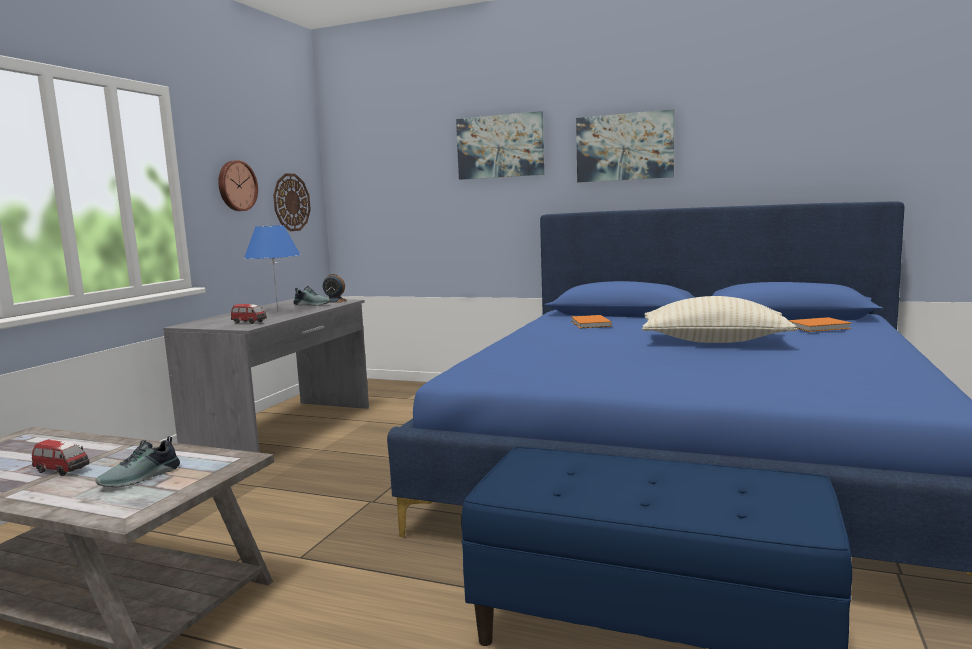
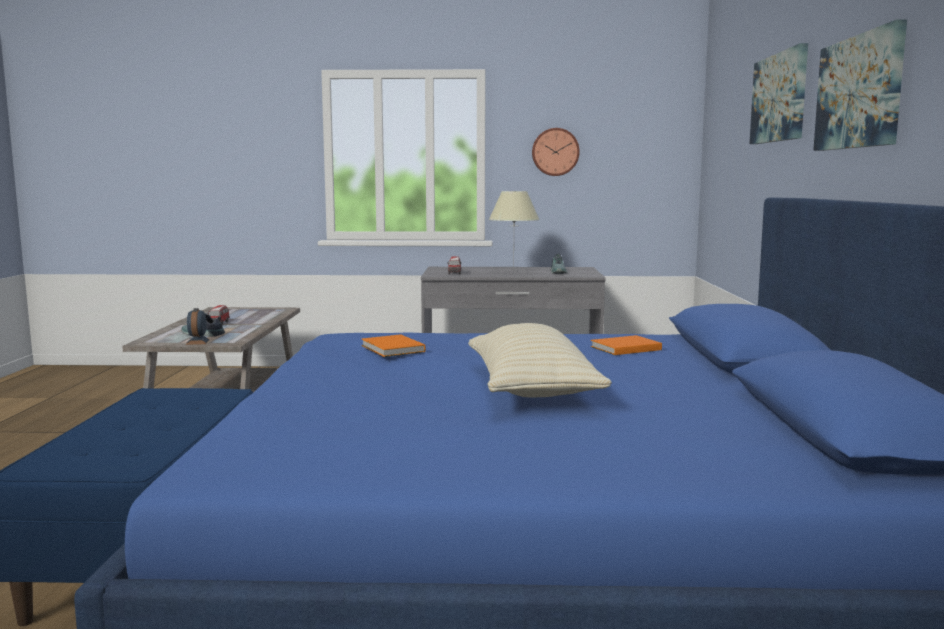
camera: 70 degrees right, 0 degrees up
blue table lamp [244,225,301,311] -> beige table lamp [489,191,540,272]
wall clock [273,173,311,231] -> none
alarm clock [323,274,346,303] -> alarm clock moved to [186,308,210,345]
orange book [789,317,851,332] -> orange book moved to [362,334,425,357]

